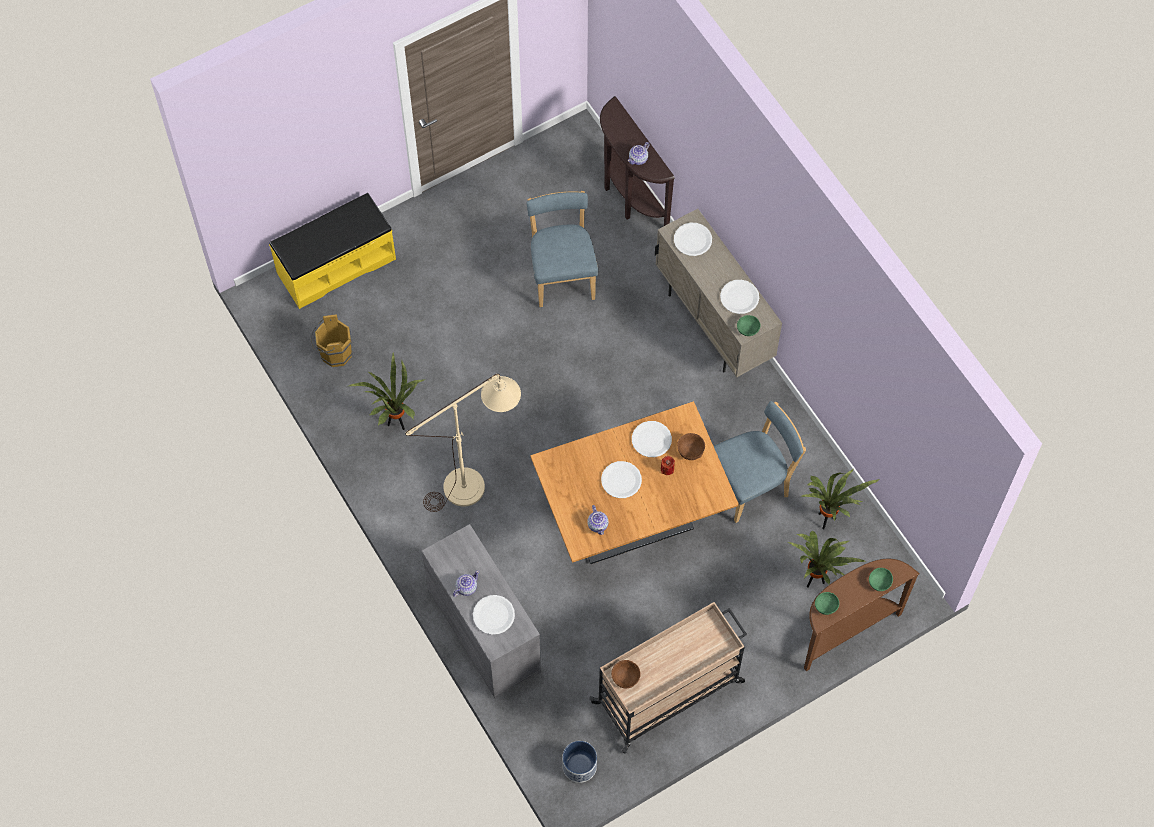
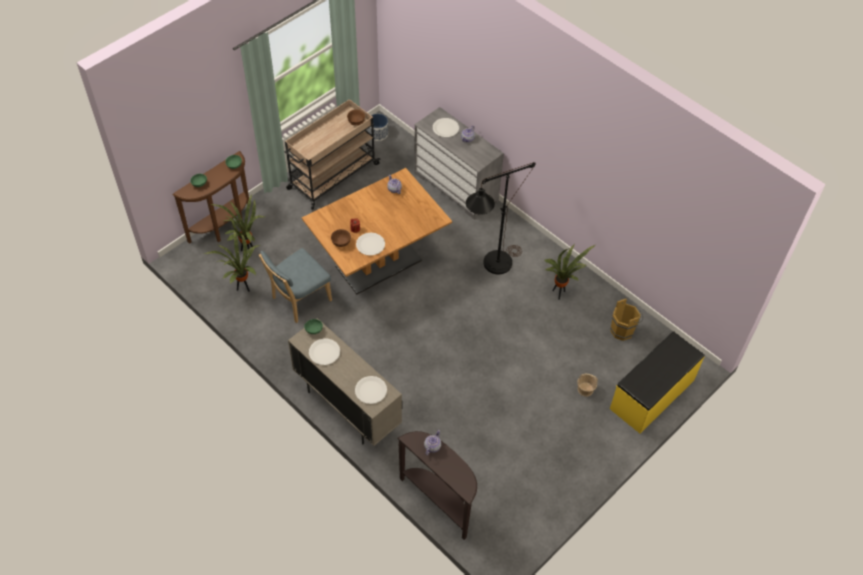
camera: 165 degrees right, 10 degrees down
beige floor lamp [405,374,521,512] -> black floor lamp [466,162,536,274]
blue chair [527,191,598,307] -> none
white plate [601,461,642,498] -> none
none -> basket [577,374,598,397]

